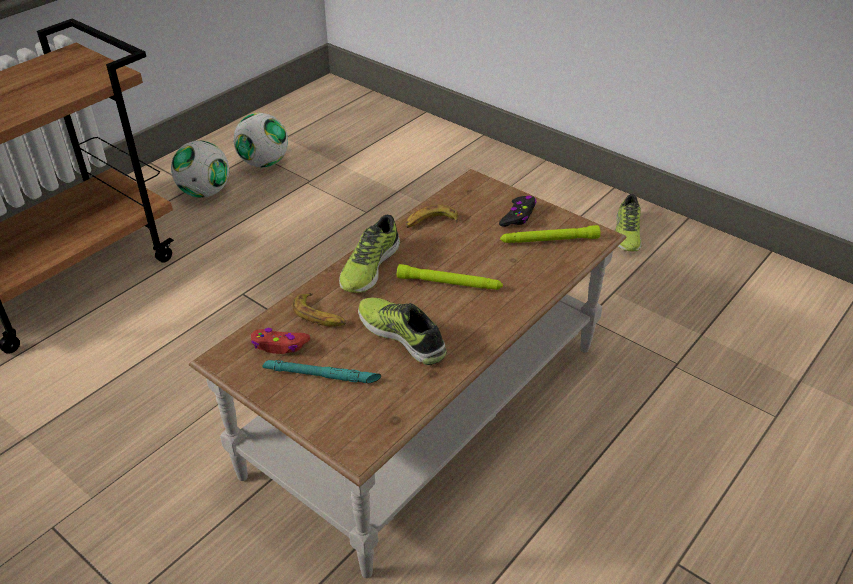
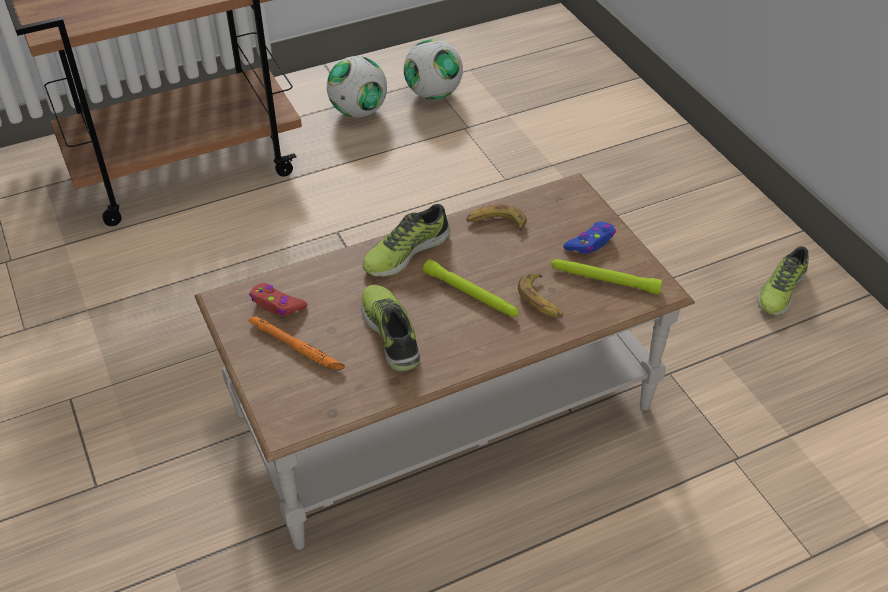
camera: 25 degrees right, 5 degrees up
turquoise flashlight [262,360,381,383] -> orange flashlight [248,316,345,370]
banana [293,293,346,327] -> banana moved to [518,273,563,318]
black game controller [499,196,536,227] -> blue game controller [563,222,616,254]

